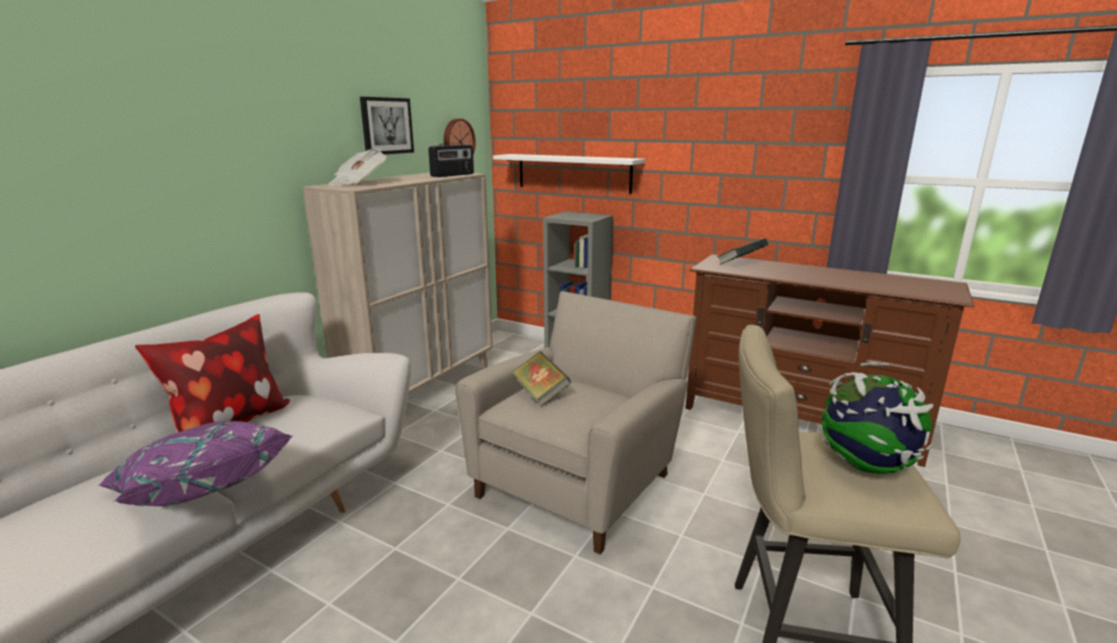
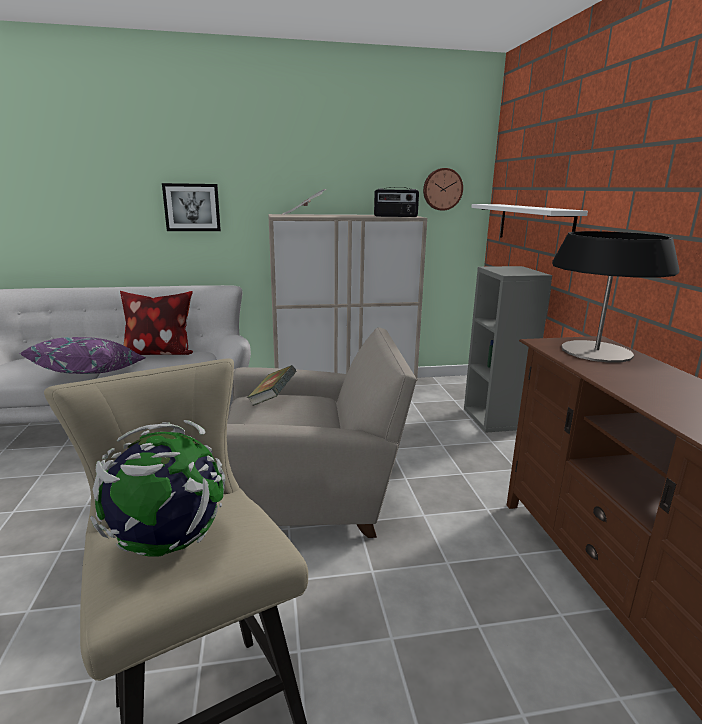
camera: 50 degrees right, 0 degrees up
picture [360,97,414,155] -> picture moved to [162,183,221,231]
book [717,238,768,264] -> table lamp [552,231,680,363]

